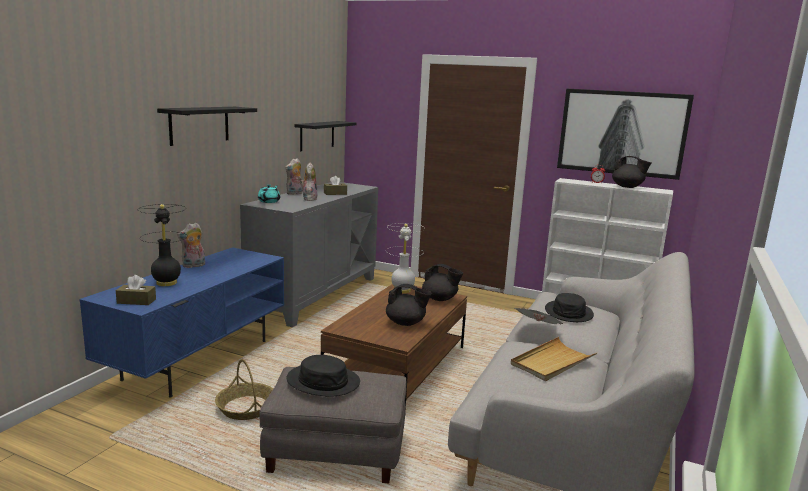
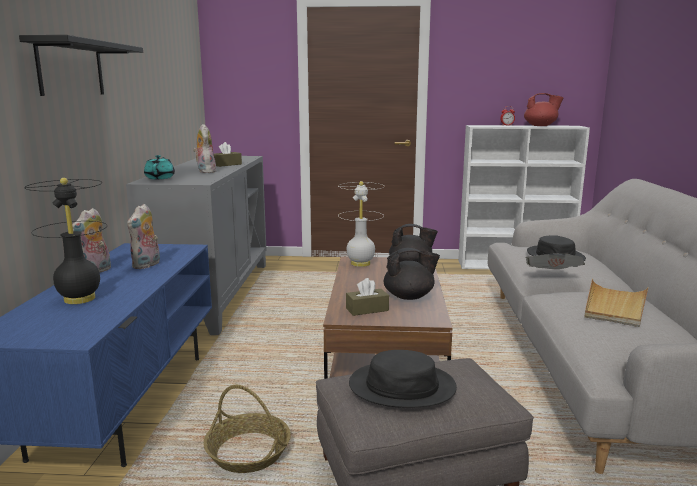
camera: 20 degrees left, 0 degrees up
brown tissue box [116,275,156,305] -> brown tissue box moved to [346,278,389,316]
plush toy [285,158,303,195] -> plush toy moved to [127,204,160,269]
black shelf [294,121,356,151] -> none
picture [557,89,694,180] -> none
black teapot [612,156,651,188] -> red teapot [524,93,563,126]

